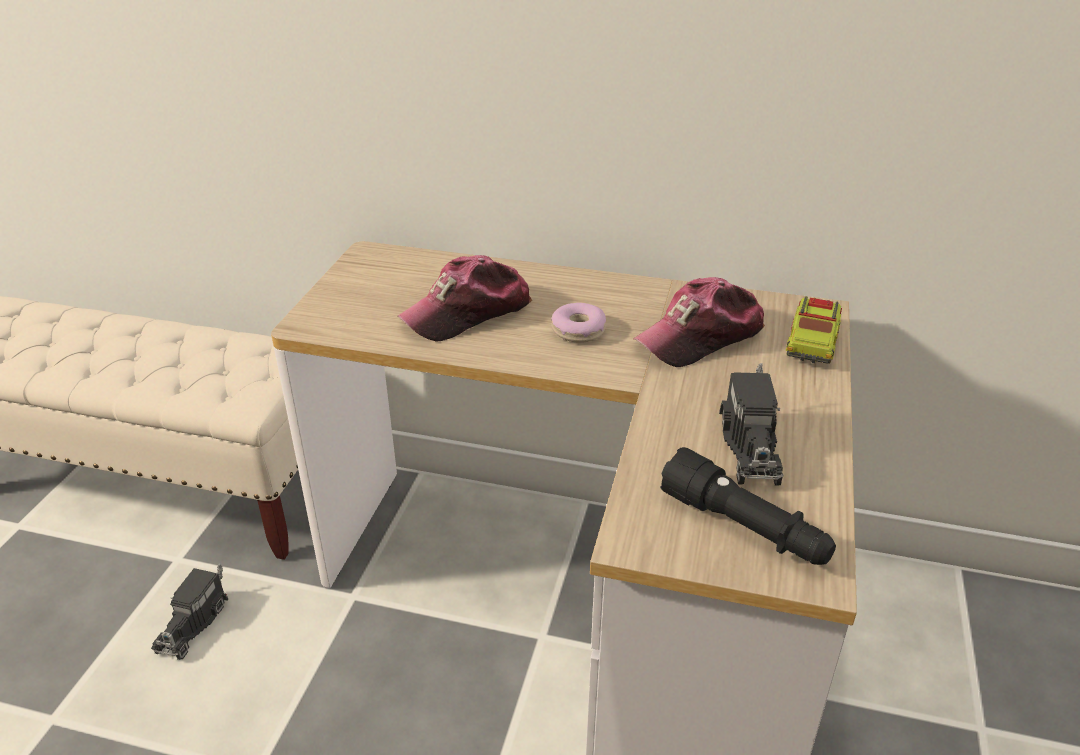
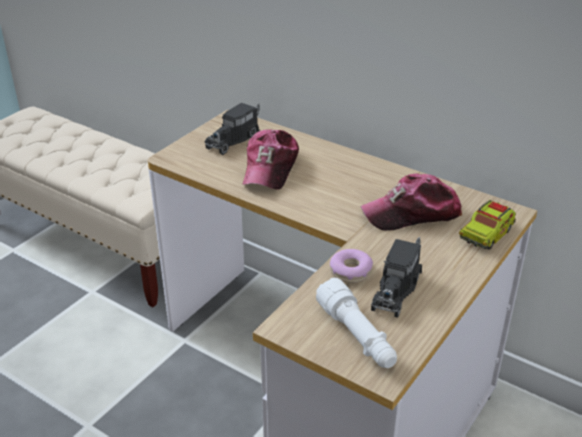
camera: 20 degrees right, 0 degrees up
toy truck [151,564,228,660] -> toy truck moved to [205,103,260,155]
cap [397,255,532,341] -> cap turned 60 degrees counterclockwise [242,129,299,189]
donut [551,303,606,343] -> donut moved to [330,249,373,283]
black flashlight [660,447,836,565] -> white flashlight [316,278,397,368]

